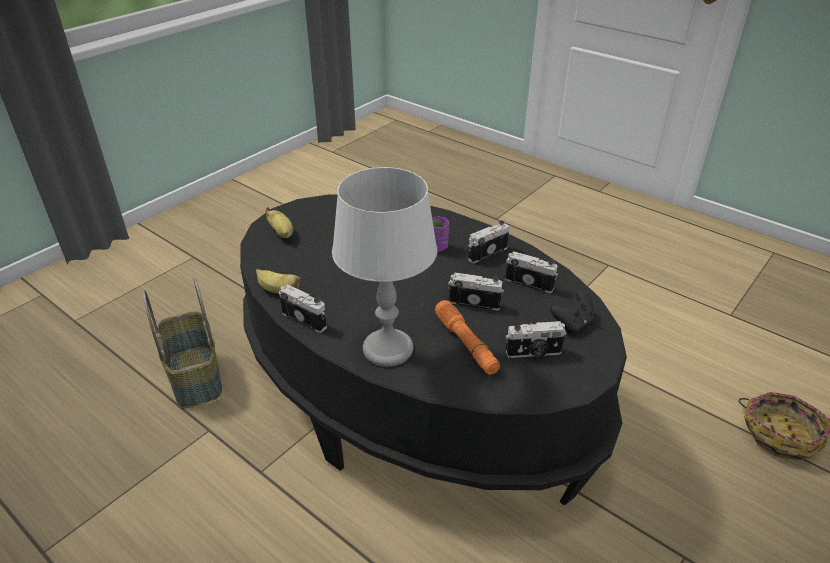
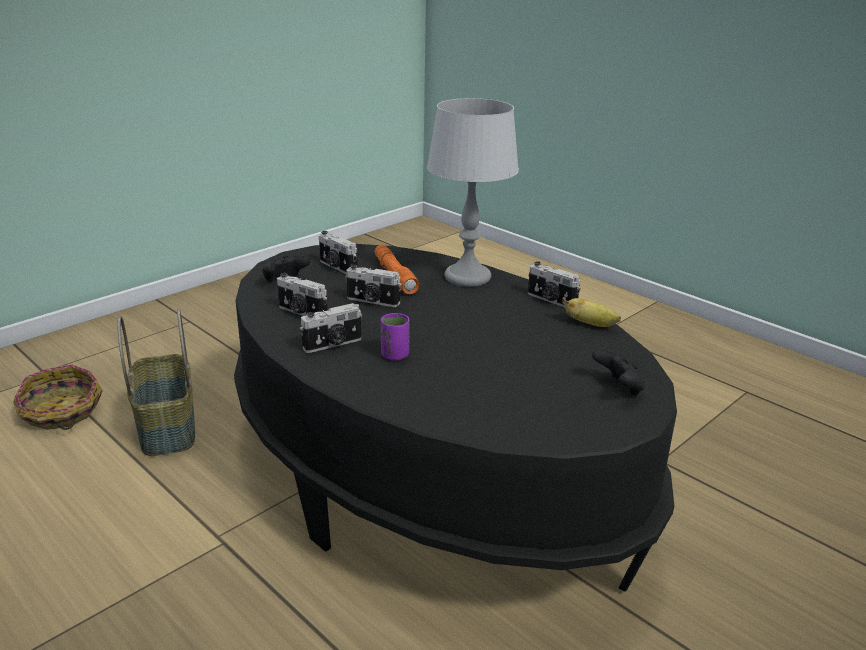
camera: 175 degrees left, 10 degrees down
basket [143,278,222,408] -> basket moved to [117,309,195,456]
banana [265,207,293,238] -> black game controller [592,349,645,396]
camera [506,321,567,358] -> camera turned 135 degrees counterclockwise [319,231,358,274]

